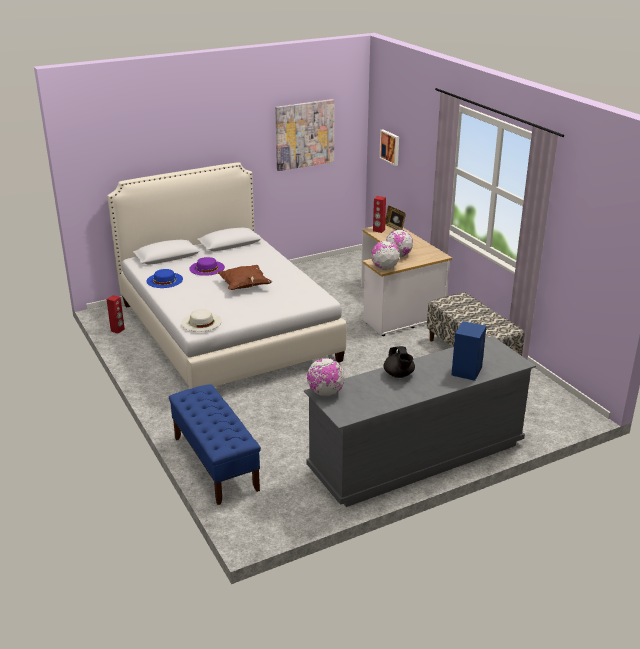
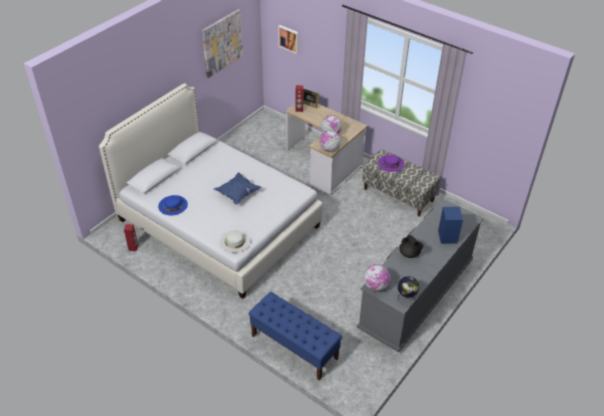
camera: 25 degrees left, 15 degrees up
purple hat [189,257,225,276] -> purple hat moved to [378,155,404,172]
brown pillow [217,265,272,290] -> blue pillow [214,172,262,204]
none -> globe [398,276,419,301]

